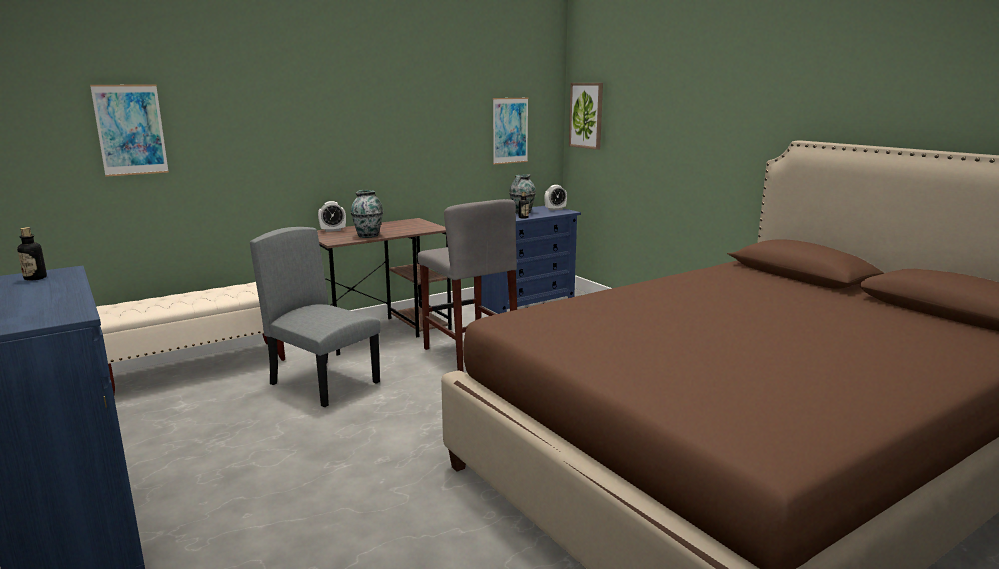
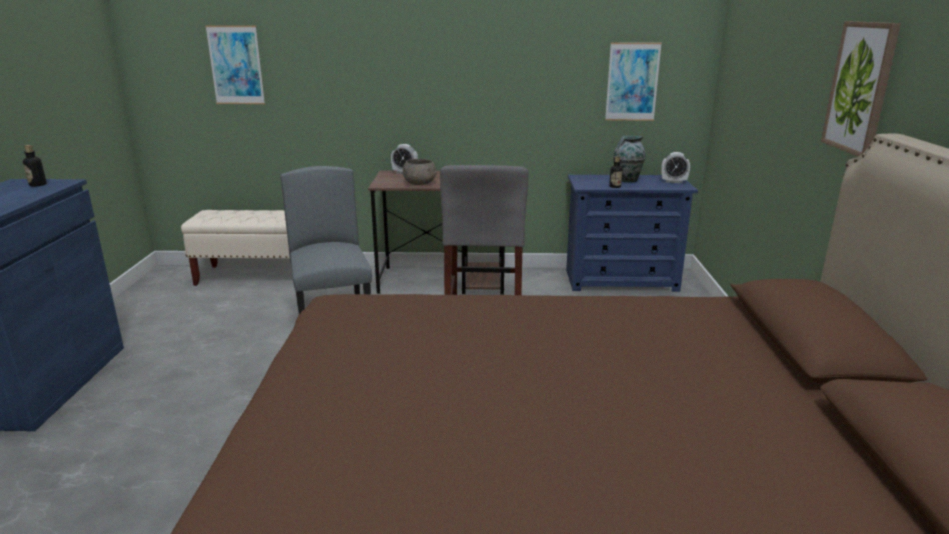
camera: 35 degrees right, 5 degrees up
vase [351,190,383,238] -> grey bowl [403,159,437,185]
picture [569,83,603,150] -> picture moved to [821,21,901,157]

